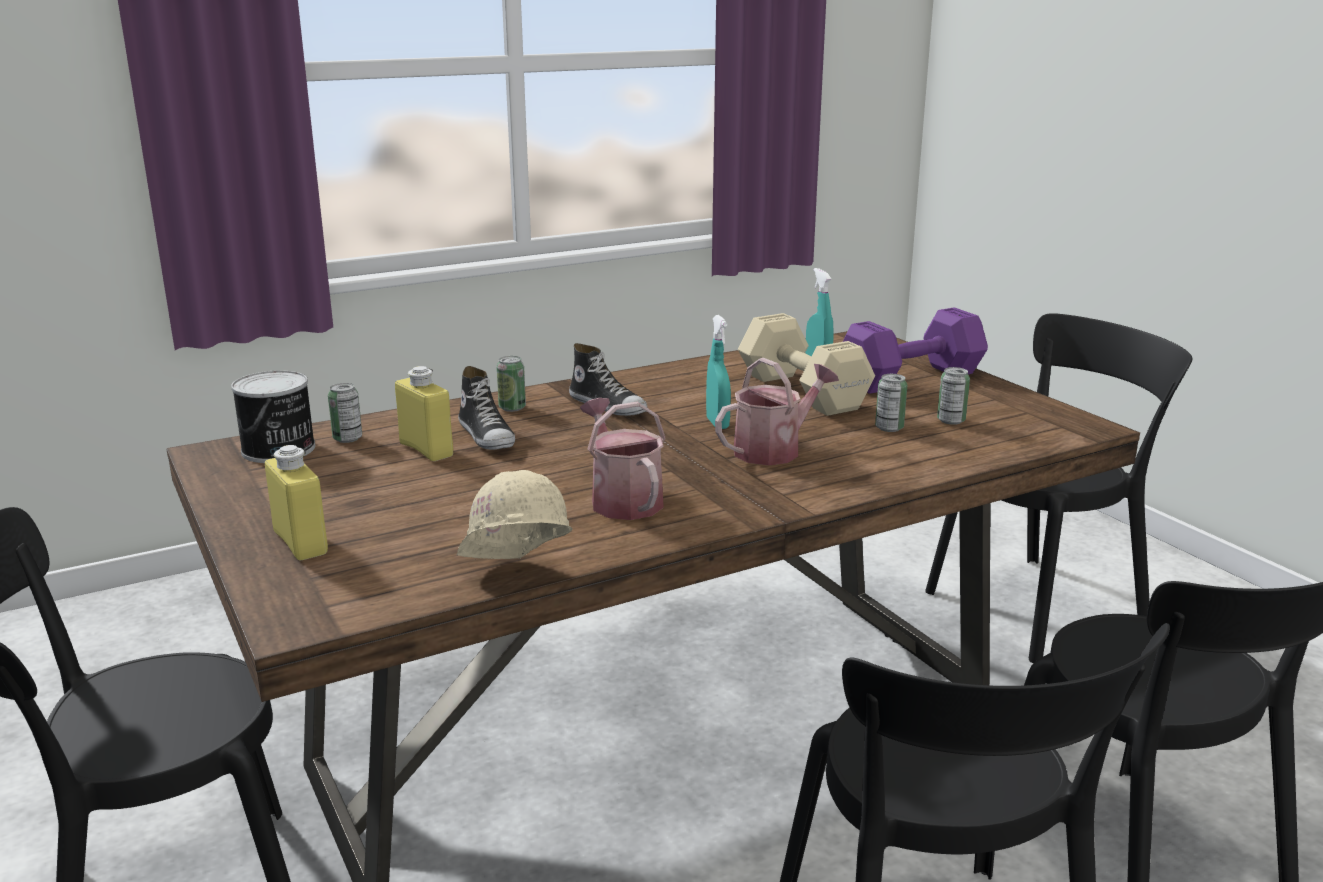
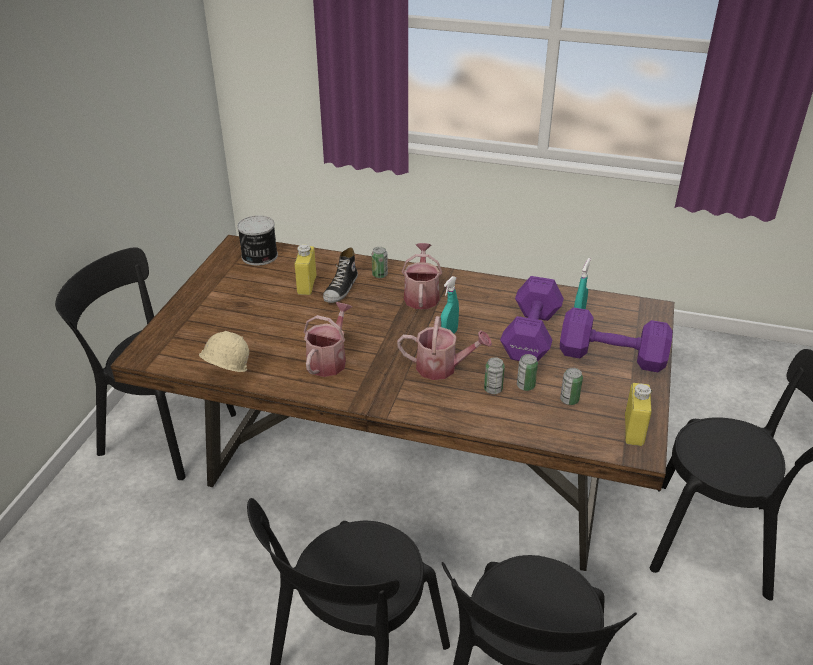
camera: 45 degrees right, 15 degrees up
yellow bottle [265,445,328,560] -> yellow bottle moved to [625,383,652,446]
can [328,383,362,443] -> can moved to [484,357,505,394]
shoe [569,343,648,416] -> watering can [402,243,442,309]
beige dumbbell [738,313,875,416] -> purple dumbbell [500,276,564,361]

